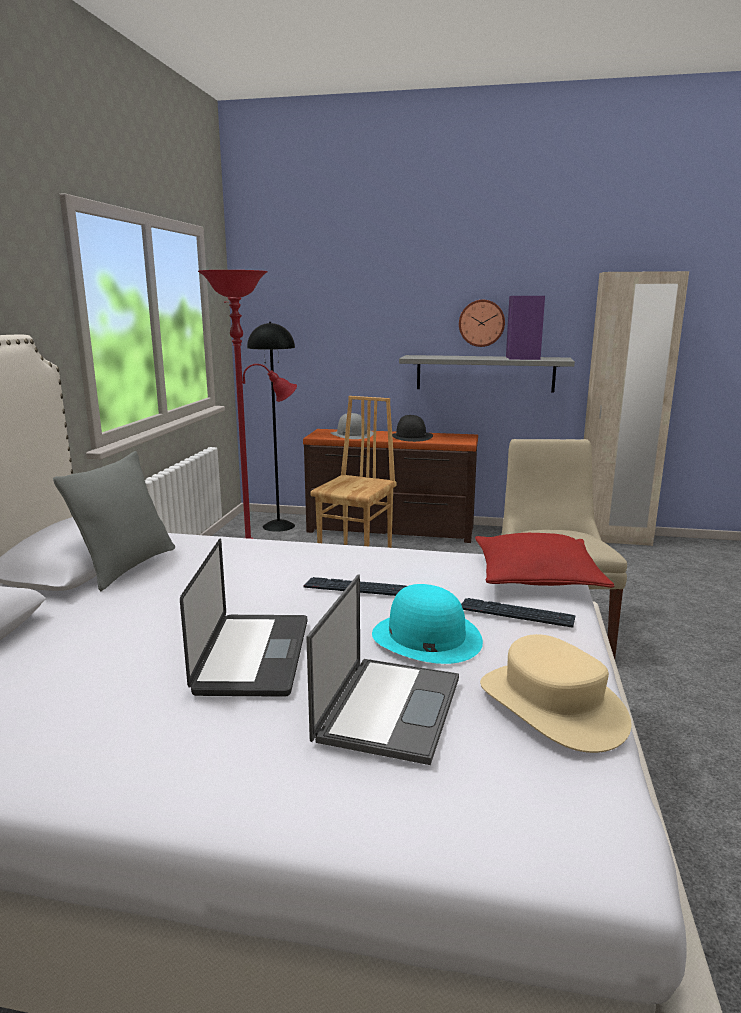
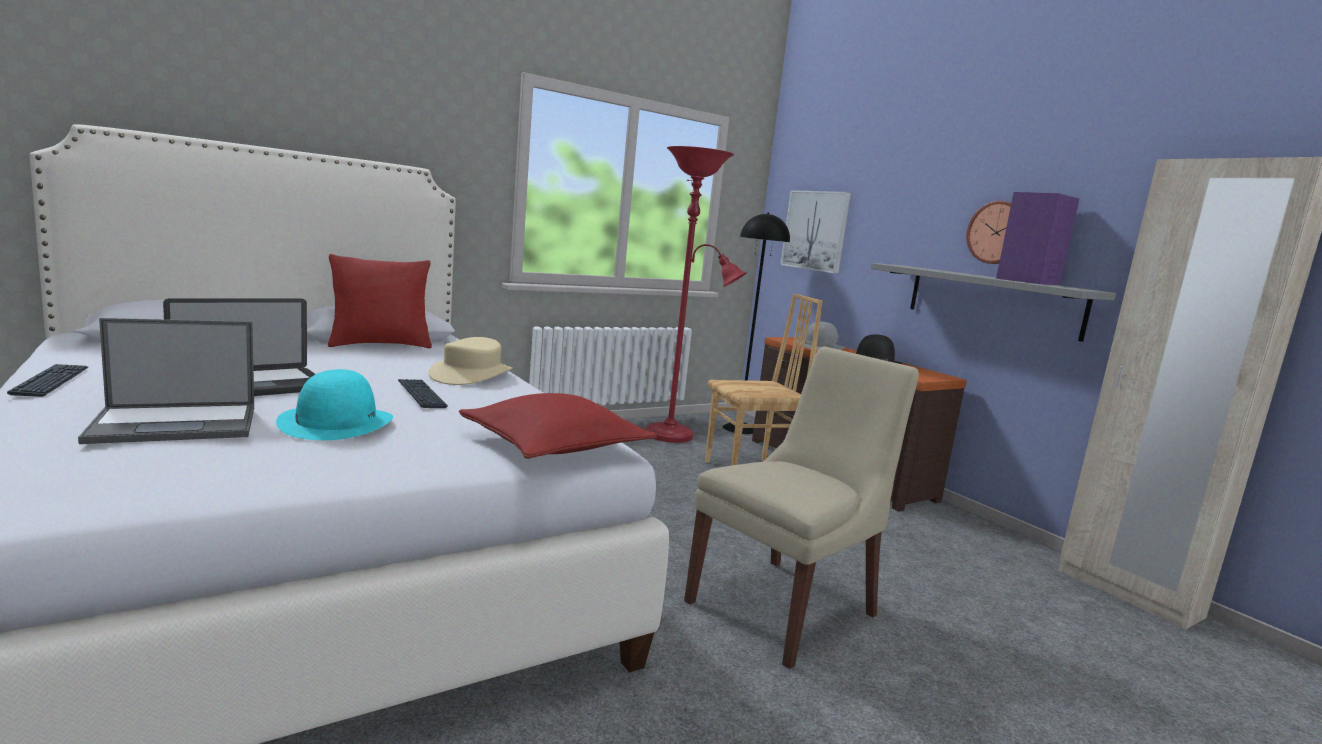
camera: 45 degrees right, 5 degrees down
grey pillow [53,451,175,591] -> red pillow [328,254,432,348]
keyboard [461,598,575,628] -> keyboard moved to [7,364,88,397]
beige hat [480,634,632,753] -> beige hat moved to [428,337,512,385]
none -> picture [780,190,851,274]

